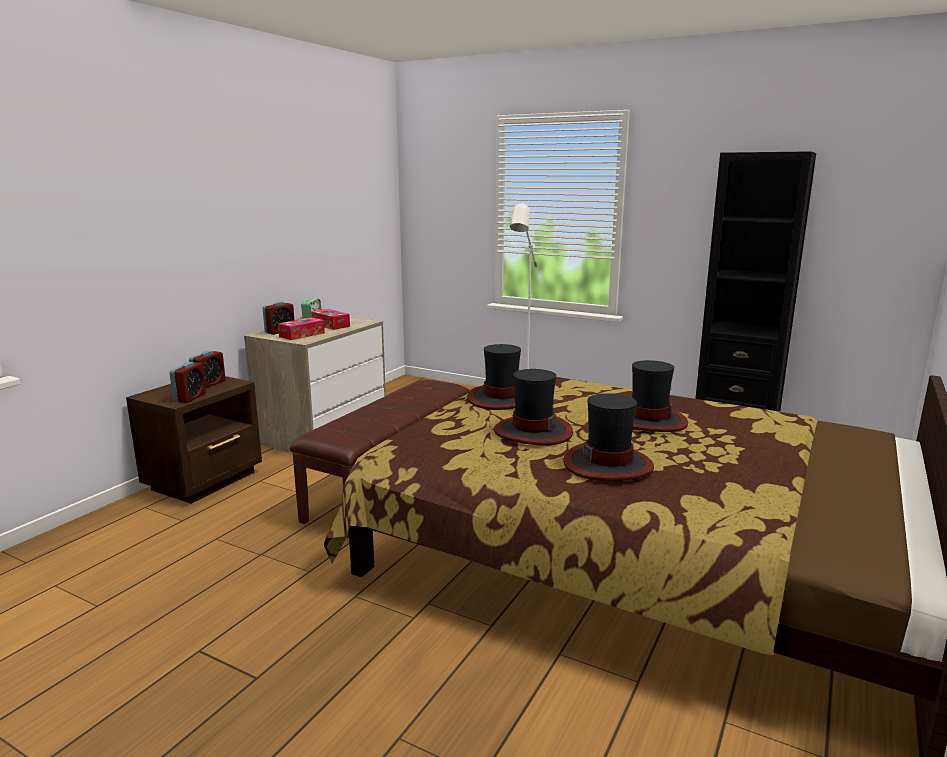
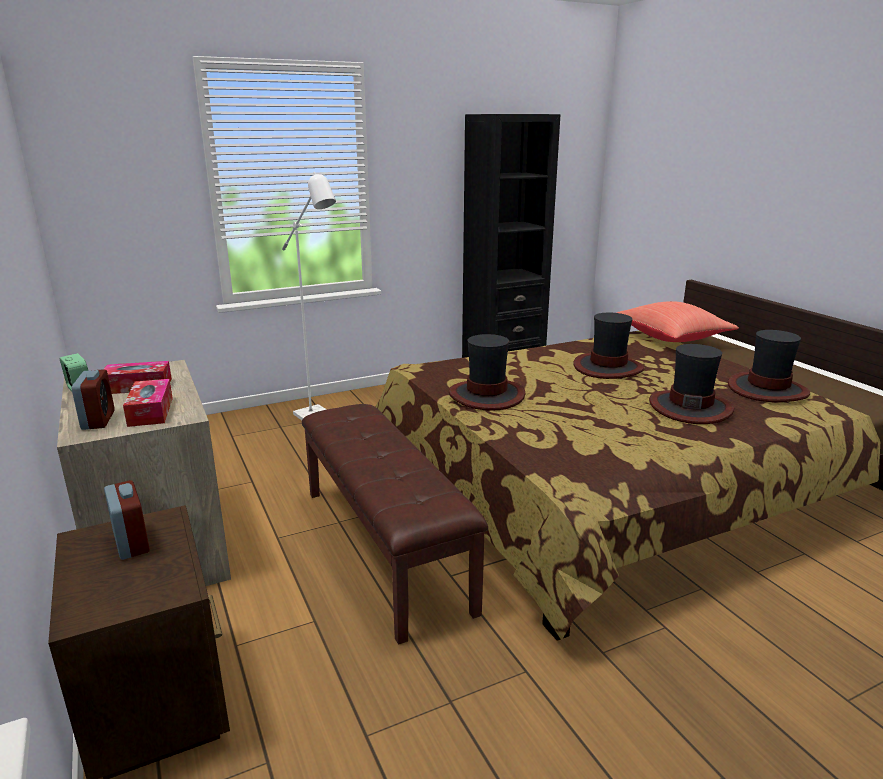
camera: 55 degrees left, 5 degrees up
alarm clock [169,362,206,403] -> none
hat [494,369,573,446] -> hat moved to [728,330,810,402]
none -> red pillow [617,301,739,342]

